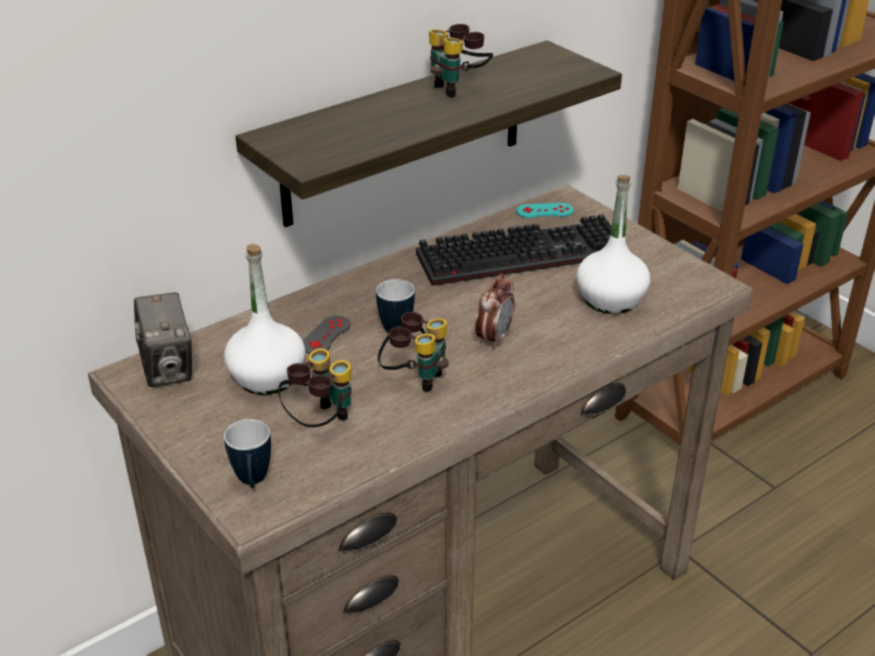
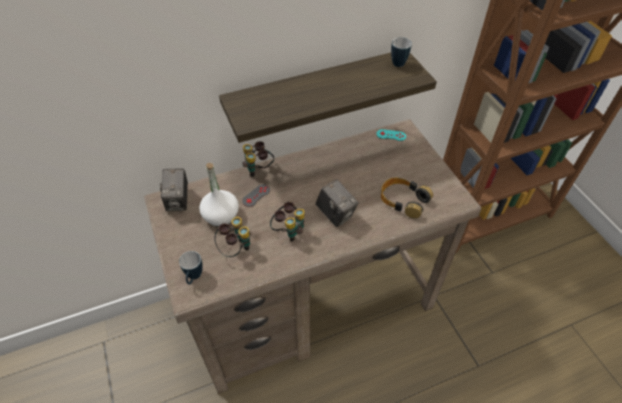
camera: 15 degrees right, 15 degrees up
mug [376,279,415,333] -> mug moved to [391,37,412,67]
keyboard [416,214,612,286] -> none
binoculars [429,24,493,98] -> binoculars moved to [242,141,274,177]
alarm clock [475,274,515,349] -> camera [315,179,359,227]
white bottle [576,175,650,314] -> headphones [381,178,433,219]

